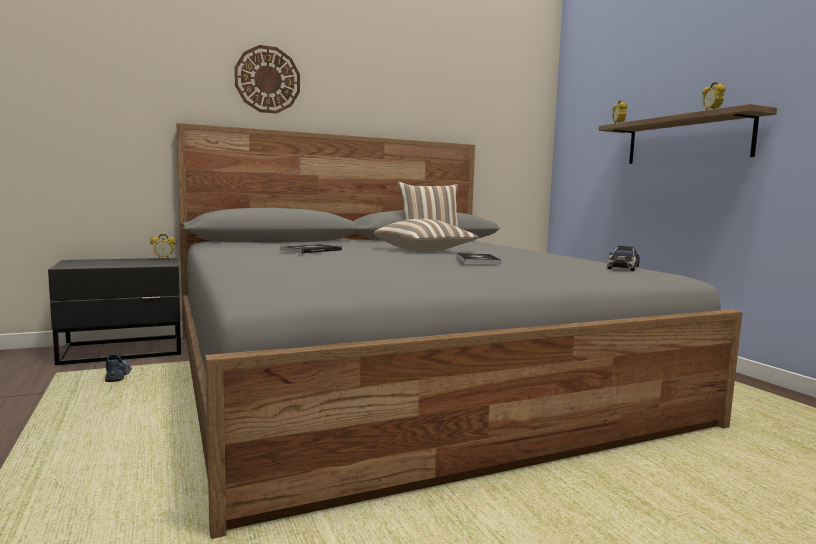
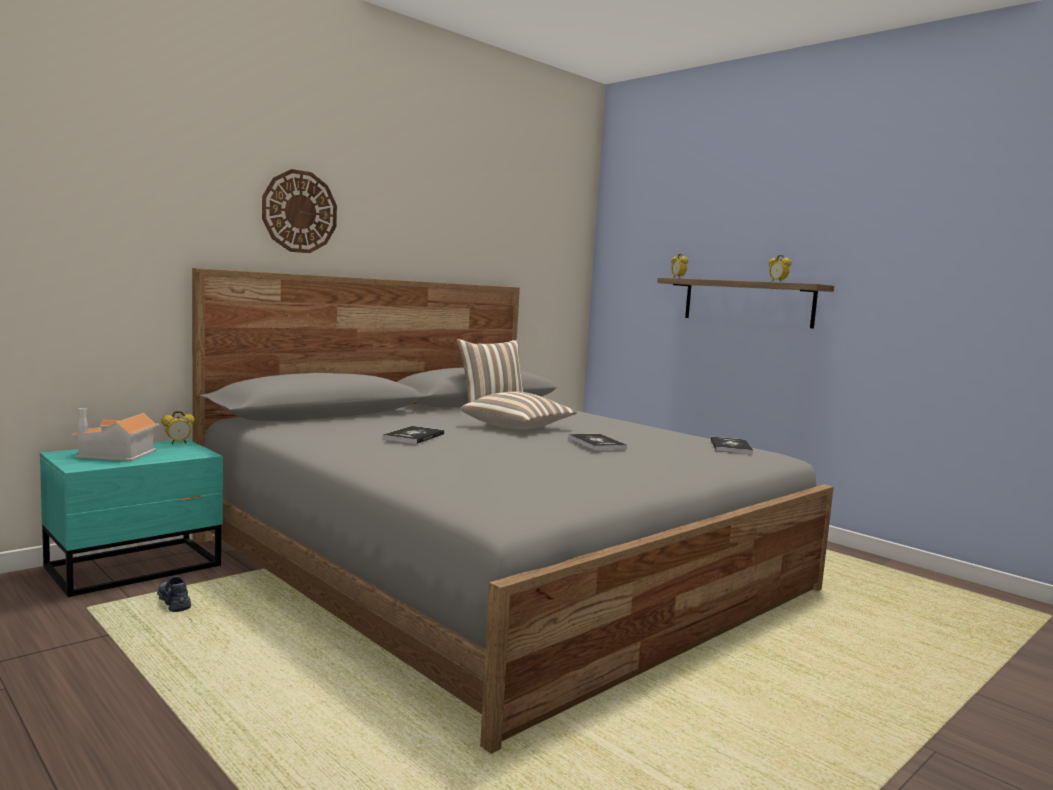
camera: 20 degrees left, 0 degrees up
black nightstand [48,258,181,365] -> turquoise nightstand [40,439,223,597]
toy car [608,246,640,271] -> book [711,437,753,454]
none -> toy house [71,408,160,461]

